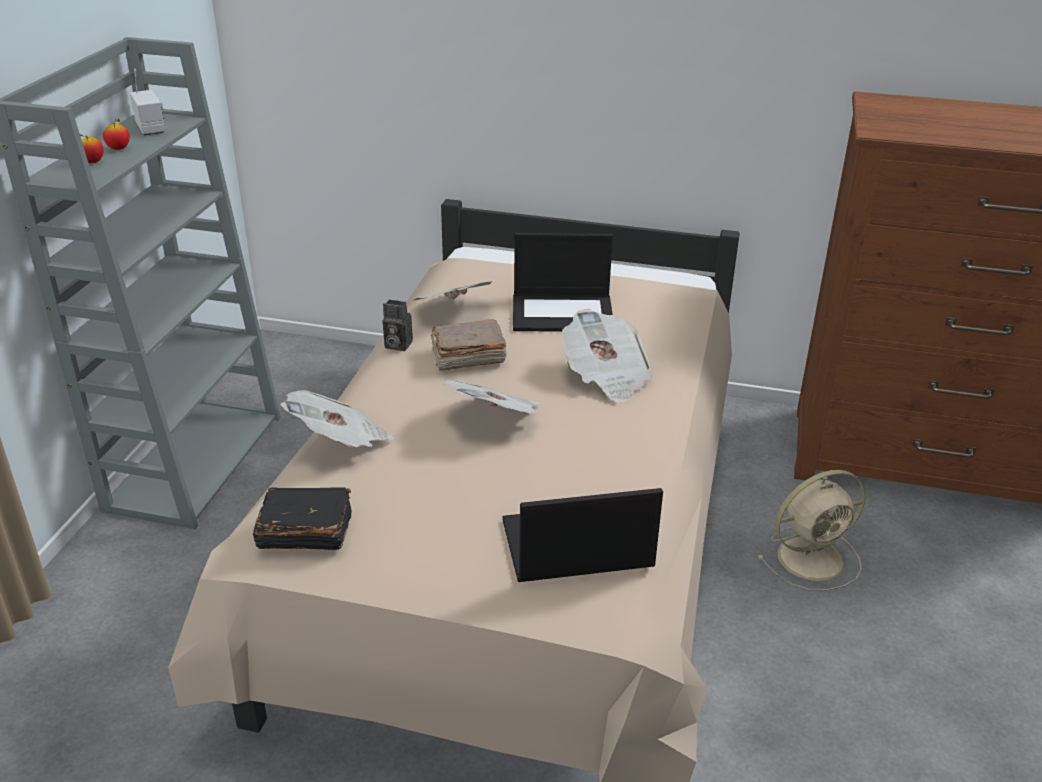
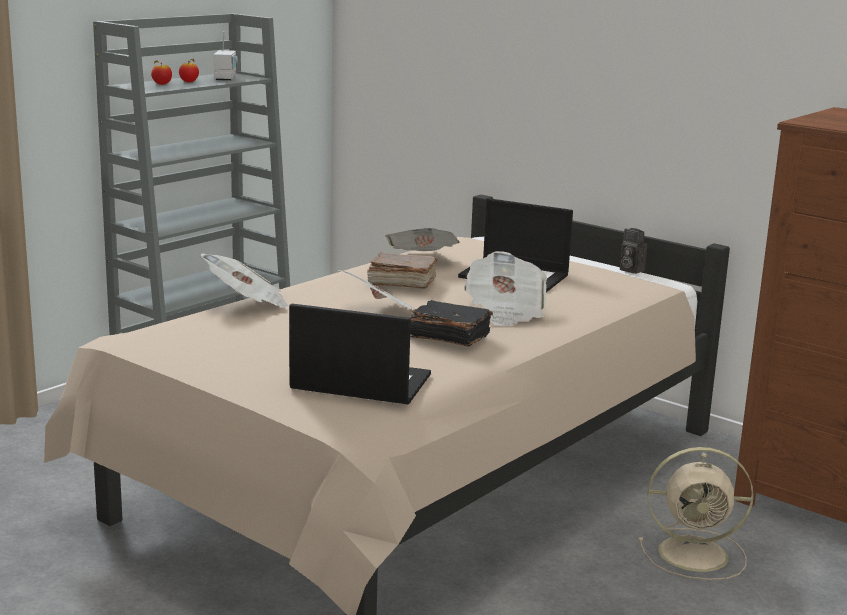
camera: 25 degrees right, 15 degrees down
black book [253,487,352,550] -> black book moved to [410,300,493,346]
camera [383,299,413,351] -> camera moved to [620,228,647,274]

